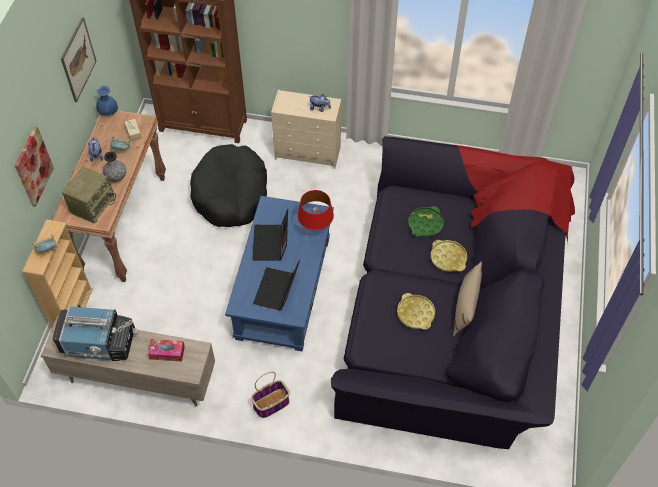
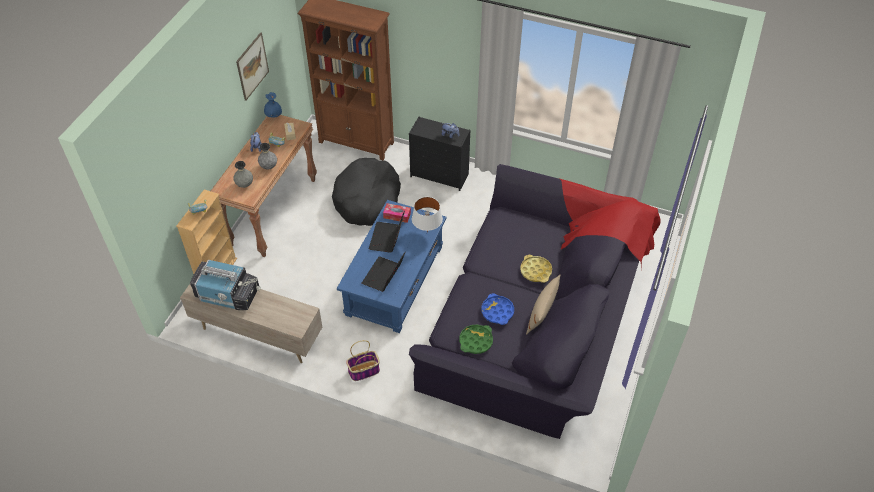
camera: 10 degrees right, 5 degrees down
picture [15,126,54,207] -> none
radio [62,167,116,224] -> grey vase [233,161,253,188]
tissue box [148,339,185,361] -> tissue box moved to [383,203,411,223]
beige dresser [271,90,341,169] -> black dresser [409,117,470,191]
red table lamp [297,190,334,230] -> white table lamp [412,197,443,232]
yellow tray [397,293,435,330] -> blue tray [481,293,514,325]
green tray [408,206,444,237] -> green tray moved to [459,325,493,354]

